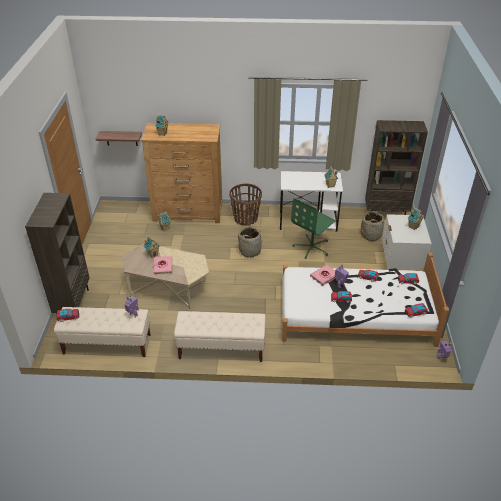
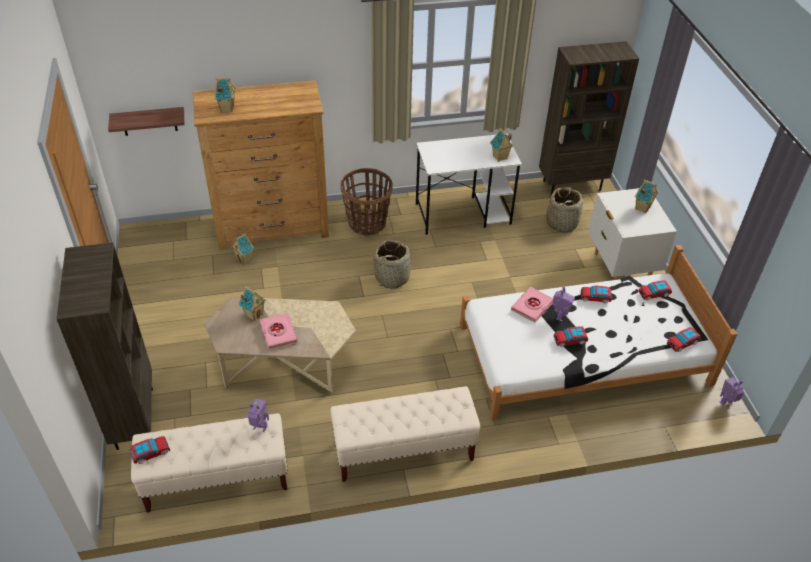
camera: 15 degrees left, 5 degrees up
green office chair [291,198,336,259] -> none

